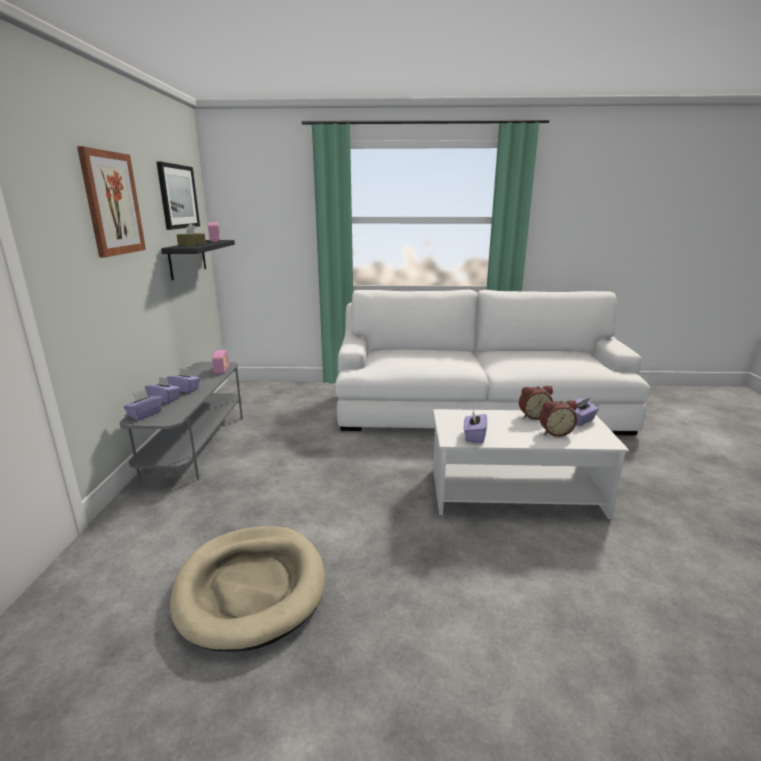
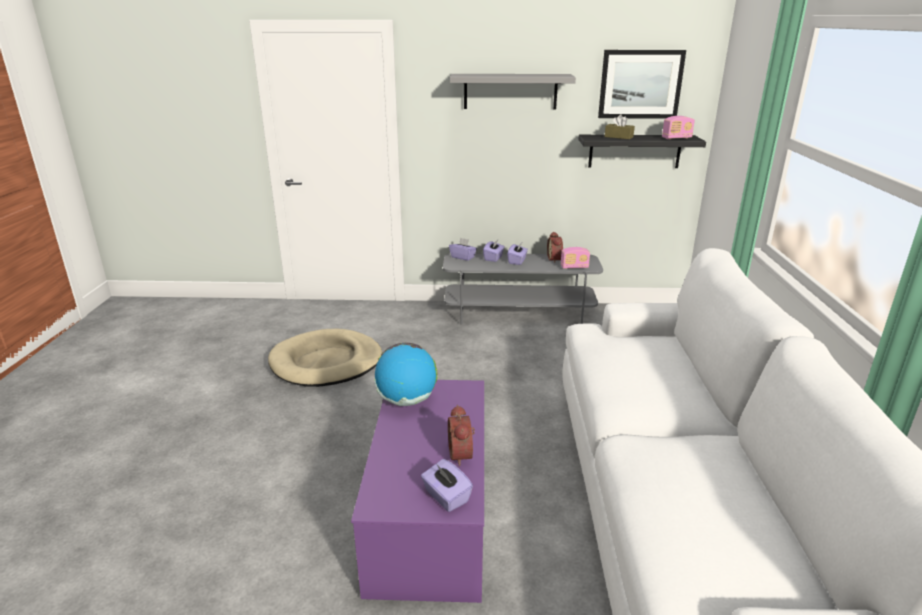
camera: 90 degrees right, 5 degrees up
picture [77,146,146,257] -> grey shelf [450,74,576,110]
white coffee table [433,409,629,519] -> purple coffee table [351,380,484,603]
purple tissue box [464,409,487,443] -> globe [374,343,438,406]
alarm clock [539,400,577,437] -> alarm clock moved to [547,232,563,263]

